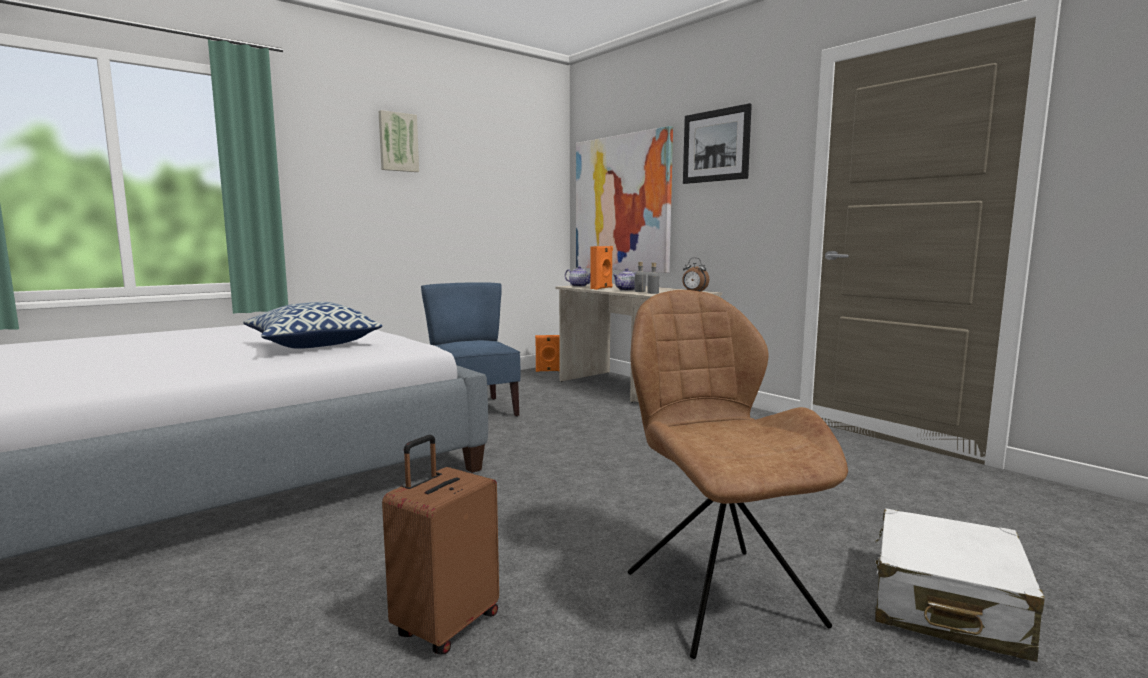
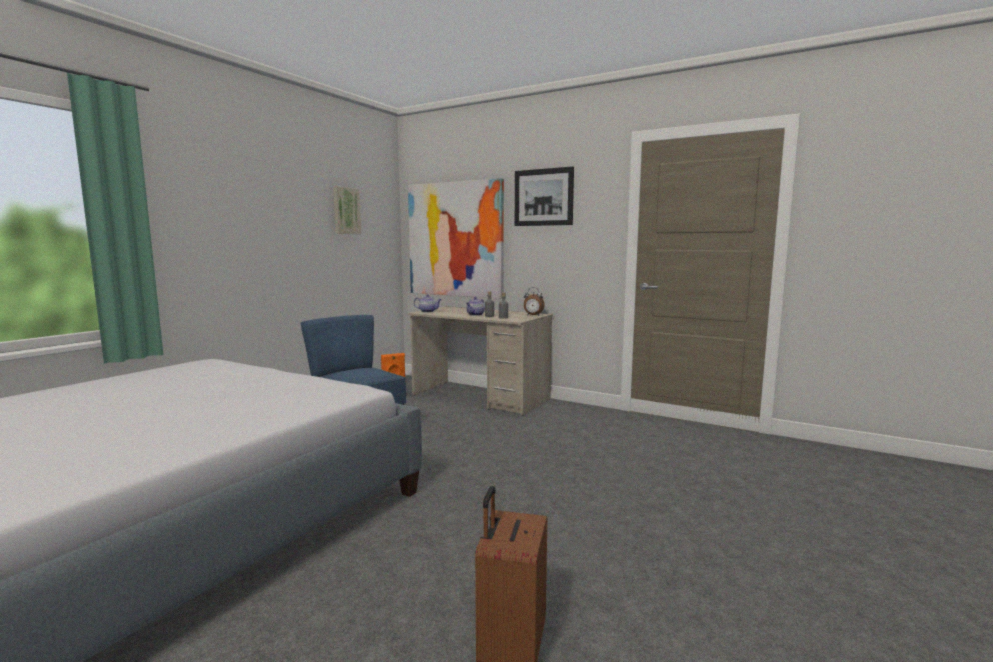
camera: 20 degrees left, 0 degrees up
pillow [243,302,382,349] -> none
picture [379,110,419,172] -> picture moved to [333,186,361,234]
orange speaker [590,246,613,290] -> none
brown chair [628,290,848,659] -> none
white suitcase [875,508,1045,662] -> none

